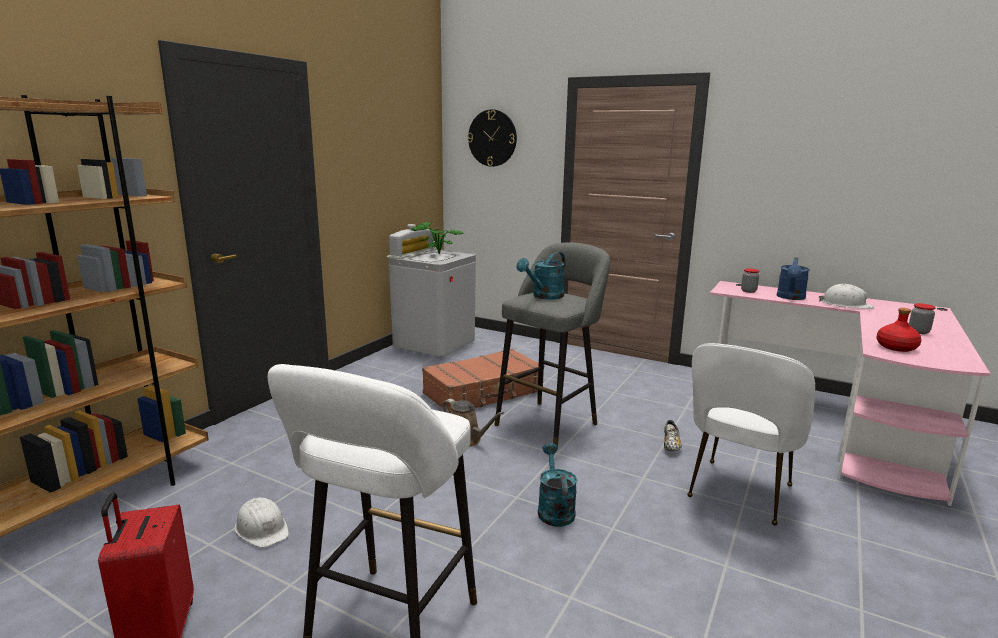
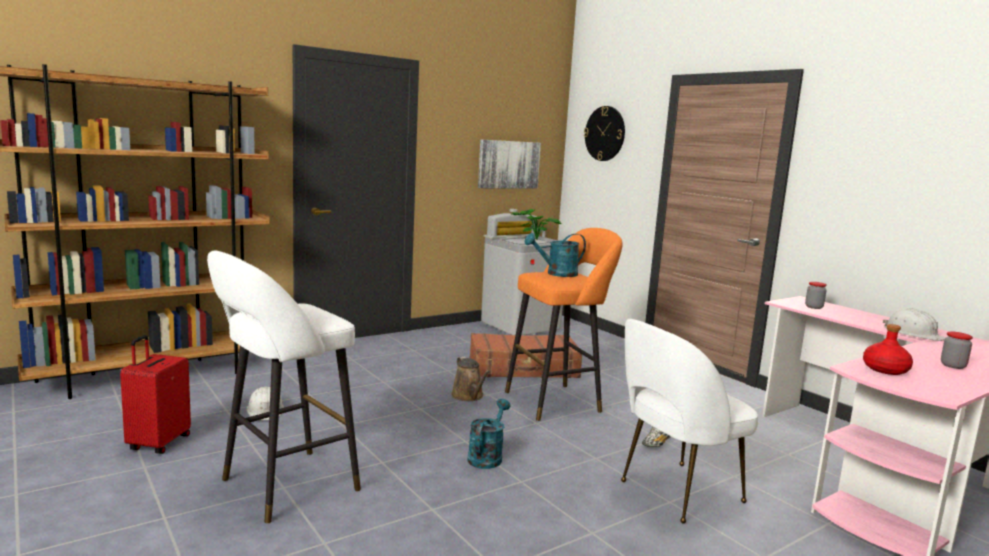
camera: 25 degrees right, 5 degrees down
grey stool [494,243,610,446] -> orange stool [505,228,623,421]
blue watering can [777,257,810,300] -> none
none -> picture [478,140,541,189]

